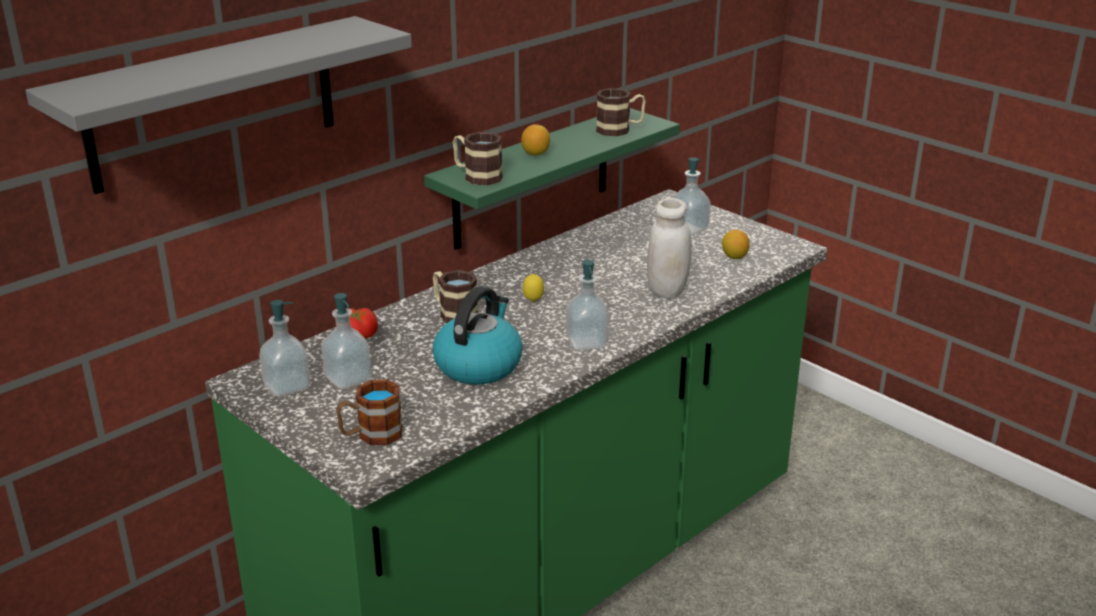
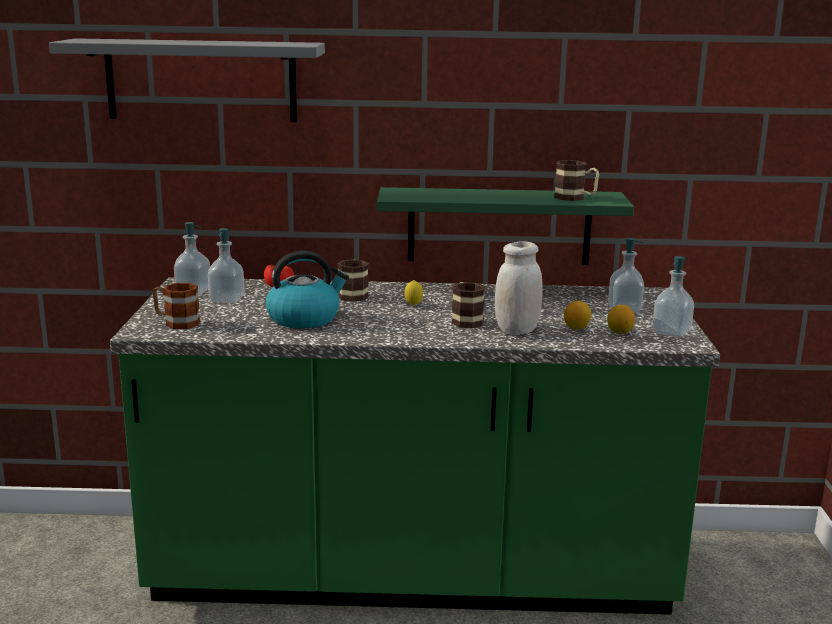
camera: 45 degrees right, 10 degrees down
mug [453,132,503,185] -> mug moved to [452,282,485,328]
lemon [521,124,550,155] -> lemon moved to [564,301,591,329]
soap dispenser [566,260,609,351] -> soap dispenser moved to [653,256,694,338]

